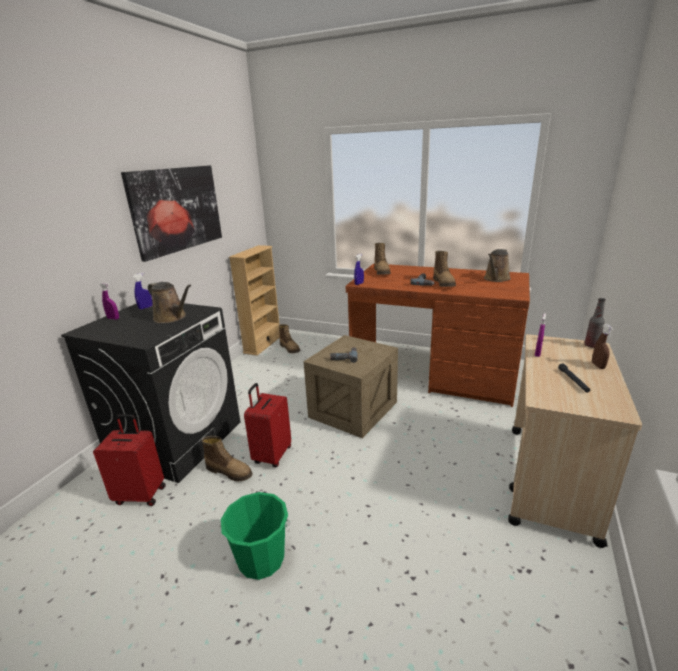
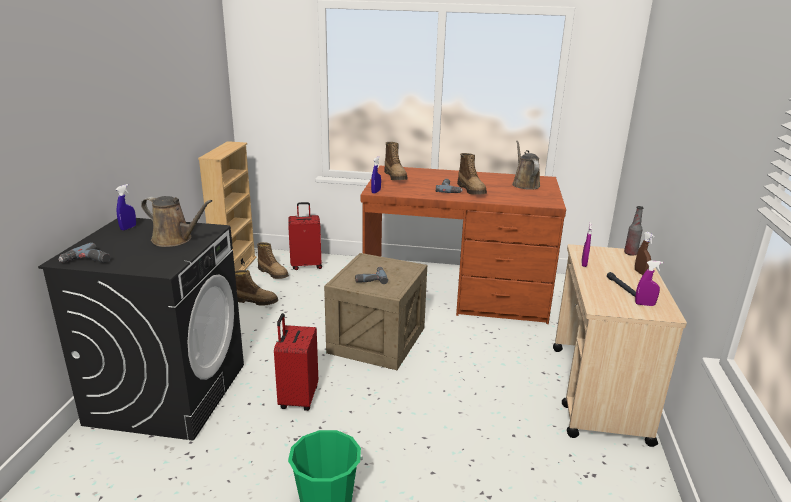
camera: 15 degrees left, 0 degrees up
red suitcase [93,414,166,506] -> red suitcase moved to [288,202,322,270]
purple spray bottle [100,283,119,320] -> purple spray bottle moved to [635,260,663,306]
picture [121,165,222,262] -> none
boot [201,436,253,481] -> boot moved to [235,270,278,306]
brown watering can [484,249,511,282] -> brown watering can turned 150 degrees clockwise [512,140,540,190]
none -> power drill [58,242,110,263]

